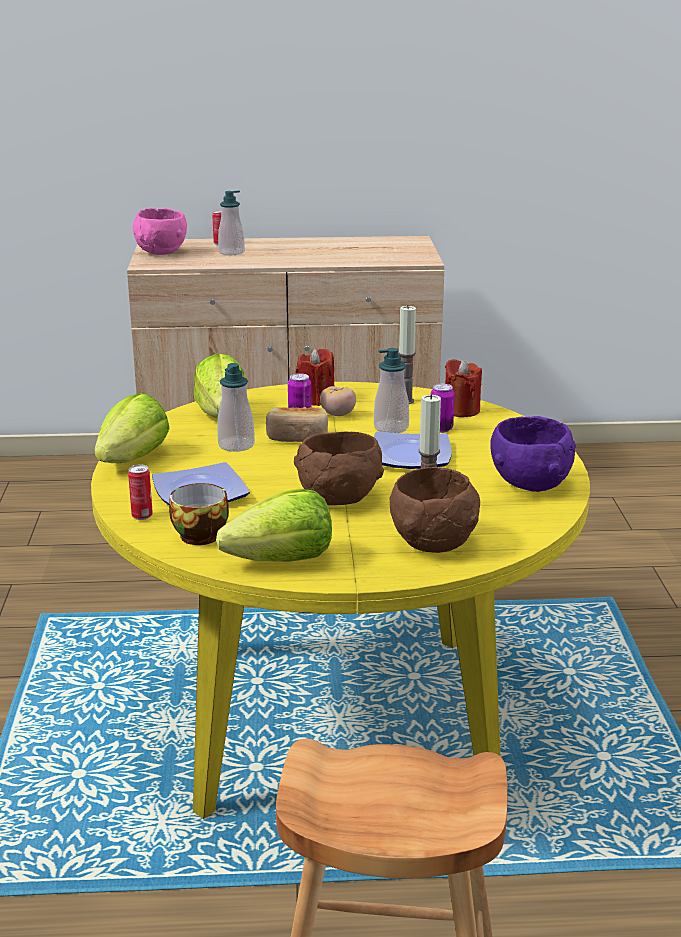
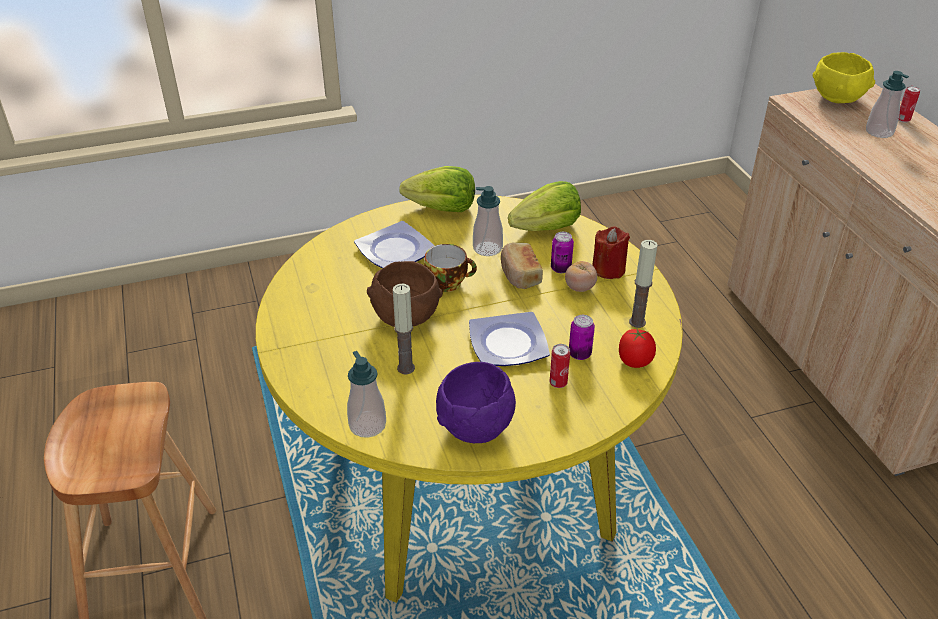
camera: 75 degrees right, 15 degrees up
can [128,465,153,520] -> can moved to [550,344,570,388]
pink bowl [133,208,187,255] -> yellow bowl [813,52,875,103]
cup [169,483,229,545] -> cup moved to [424,244,477,292]
lettuce [216,489,332,562] -> none
soap dispenser [374,348,409,433] -> soap dispenser moved to [347,351,386,438]
brown bowl [389,467,480,553] -> none
red candle [445,359,482,417] -> tomato [619,327,656,368]

